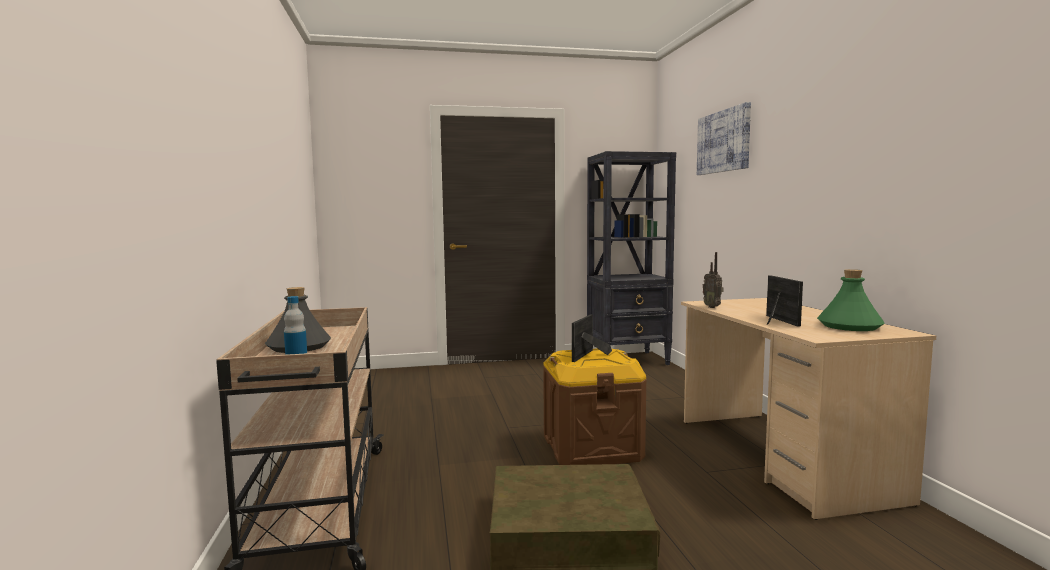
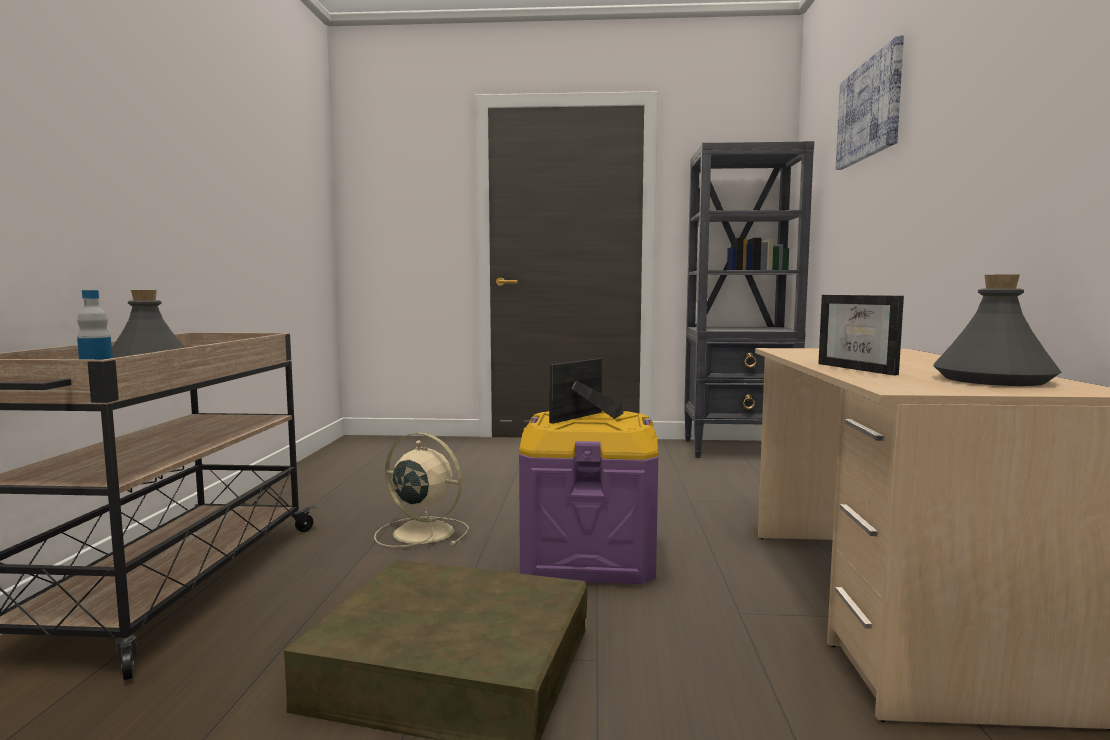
camera: 15 degrees right, 0 degrees up
brown storage box [543,348,647,465] -> purple storage box [519,411,659,584]
radio [703,252,724,308] -> none
picture frame [766,275,803,327] -> picture frame turned 150 degrees clockwise [818,295,904,375]
green bottle [817,269,885,331] -> grey bottle [933,274,1062,386]
none -> beige fan [374,432,469,547]

